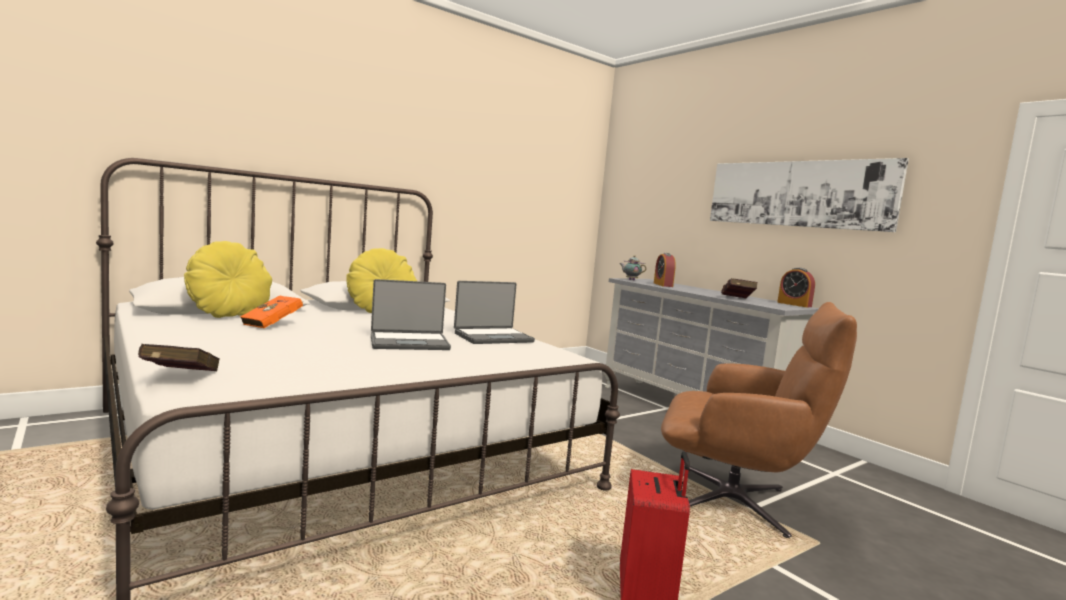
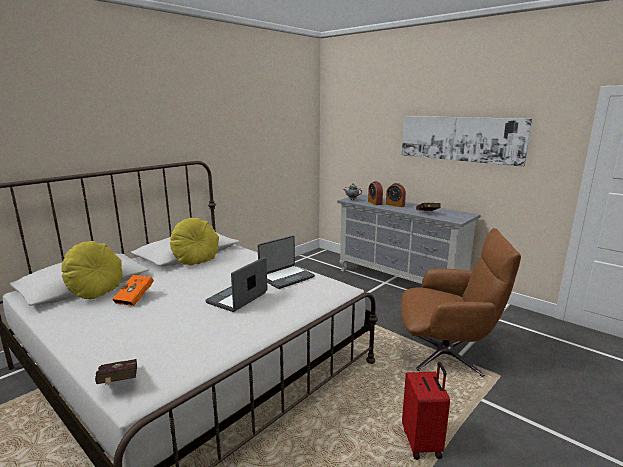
camera: 10 degrees left, 10 degrees up
laptop [371,279,451,350] -> laptop turned 150 degrees clockwise [205,257,267,312]
alarm clock [777,268,815,307] -> alarm clock moved to [386,183,406,207]

